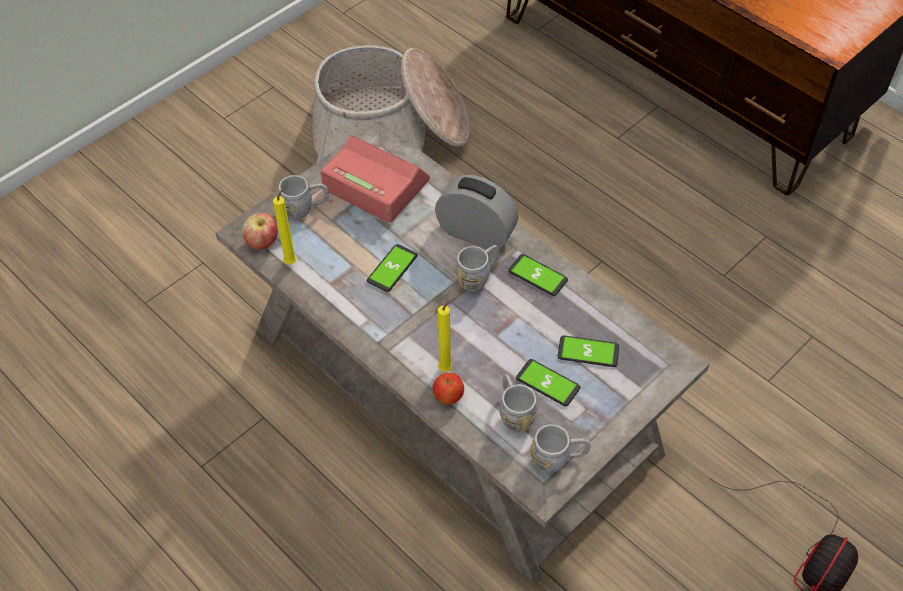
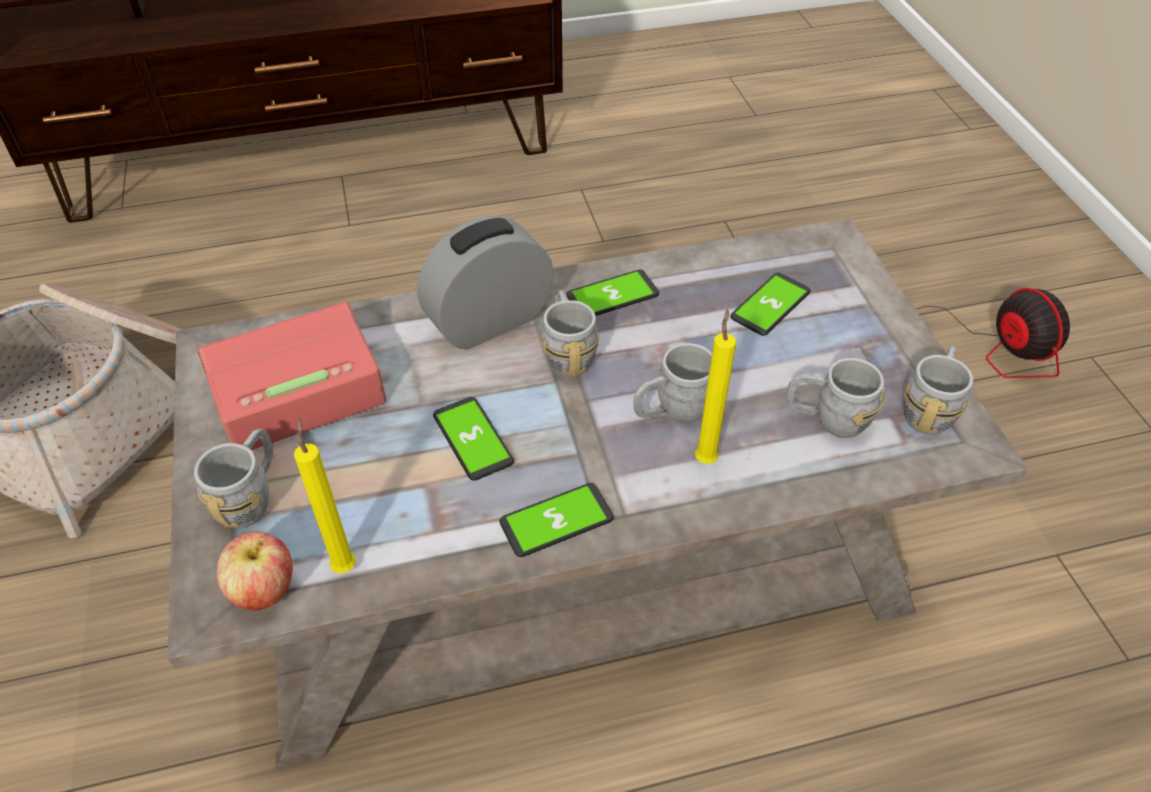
camera: 60 degrees left, 5 degrees down
apple [432,373,464,405] -> none
phone [516,359,580,406] -> phone moved to [500,483,614,557]
none -> grey mug [633,343,712,422]

